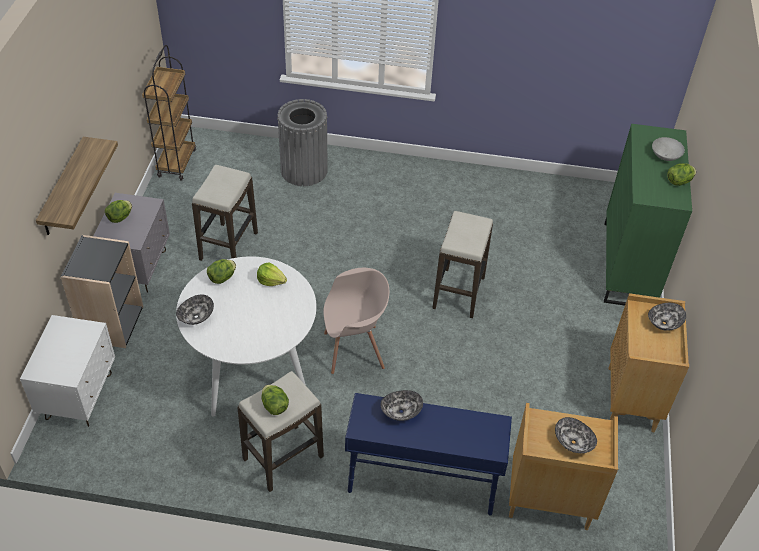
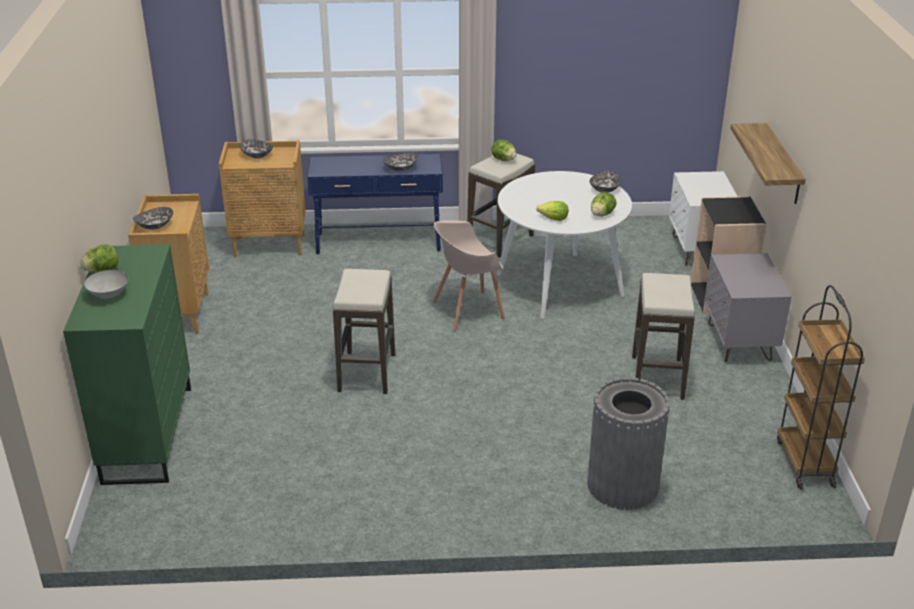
camera: 170 degrees right, 15 degrees down
lettuce [105,200,132,223] -> none

